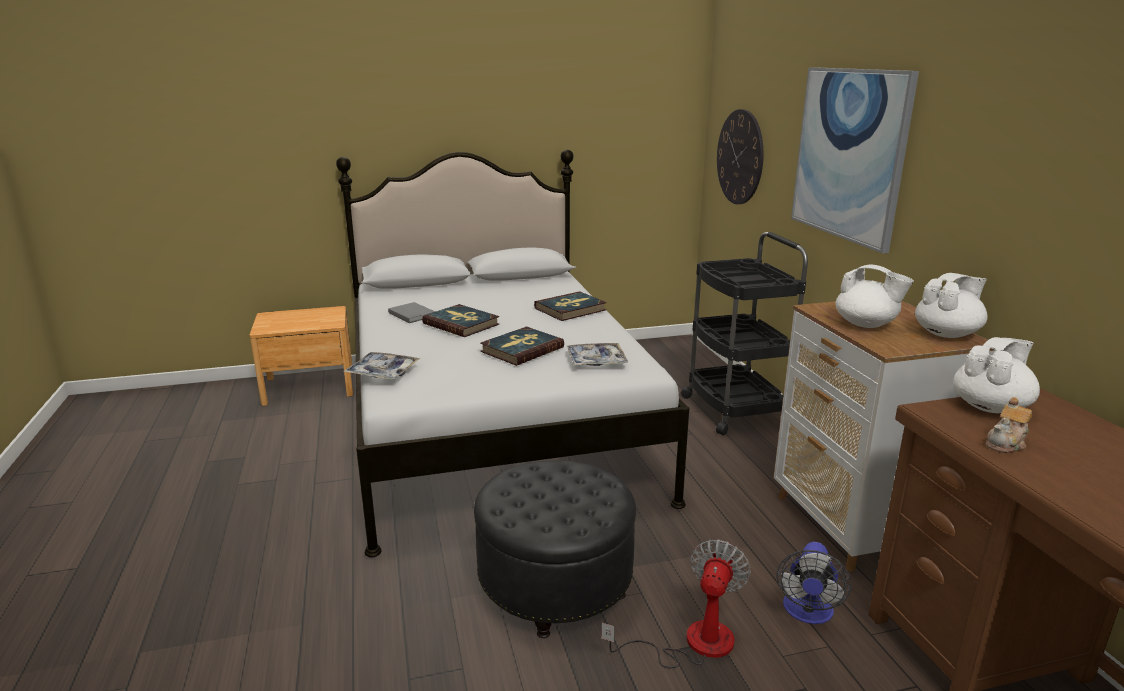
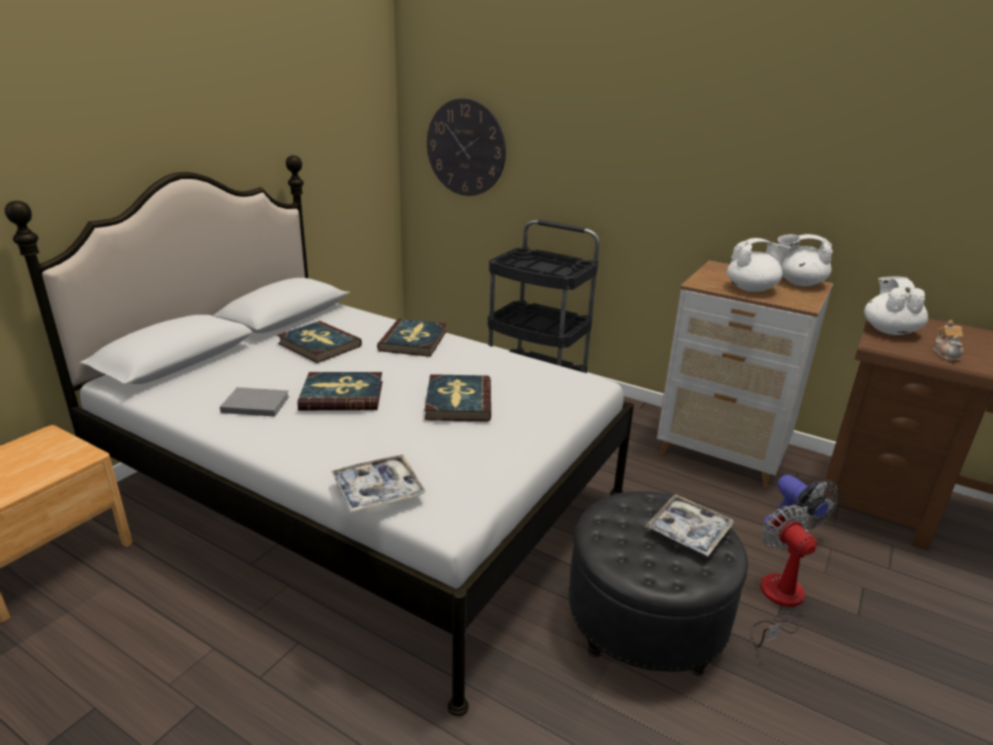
camera: 45 degrees left, 5 degrees up
tray [567,343,628,366] -> tray moved to [645,494,734,556]
picture [791,67,919,254] -> none
white teapot [915,273,988,338] -> white teapot turned 90 degrees counterclockwise [778,234,833,286]
none -> book [277,321,362,363]

